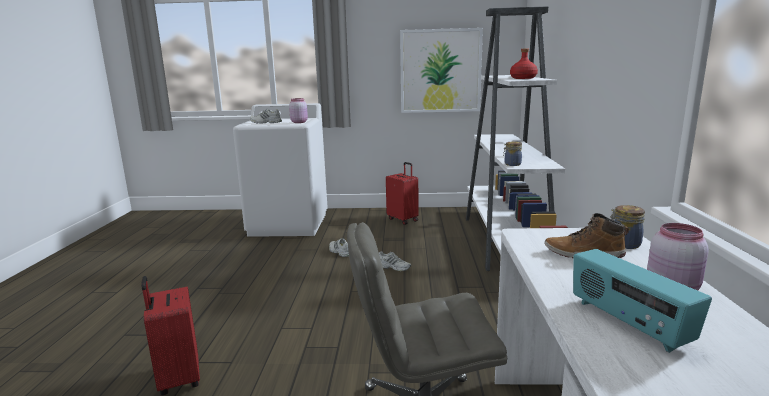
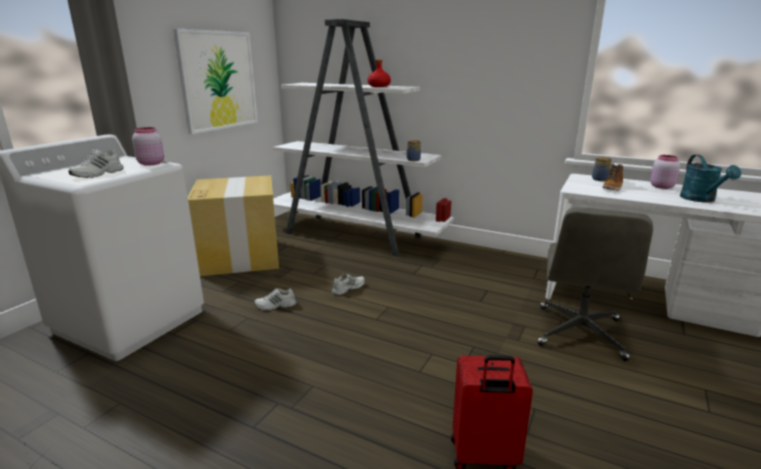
camera: 65 degrees left, 5 degrees up
red suitcase [386,162,418,225] -> cardboard box [188,175,279,276]
radio [573,249,712,353] -> turquoise watering can [680,155,741,203]

